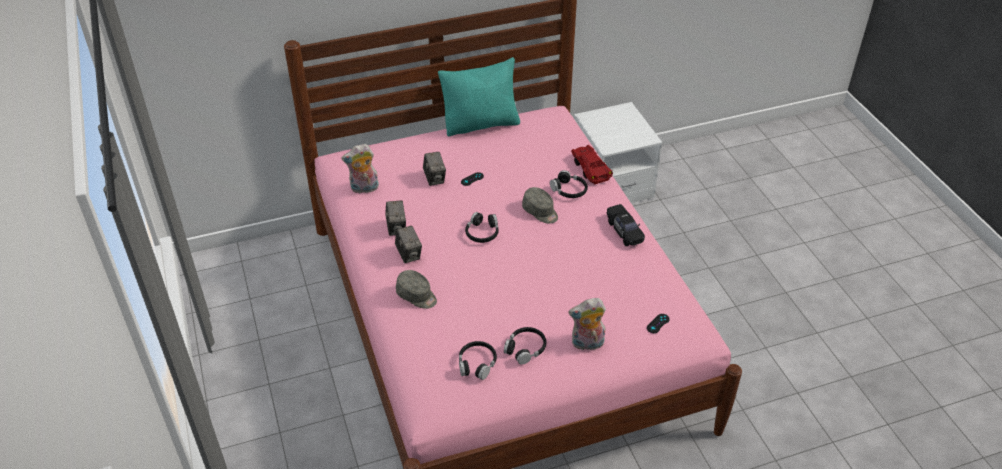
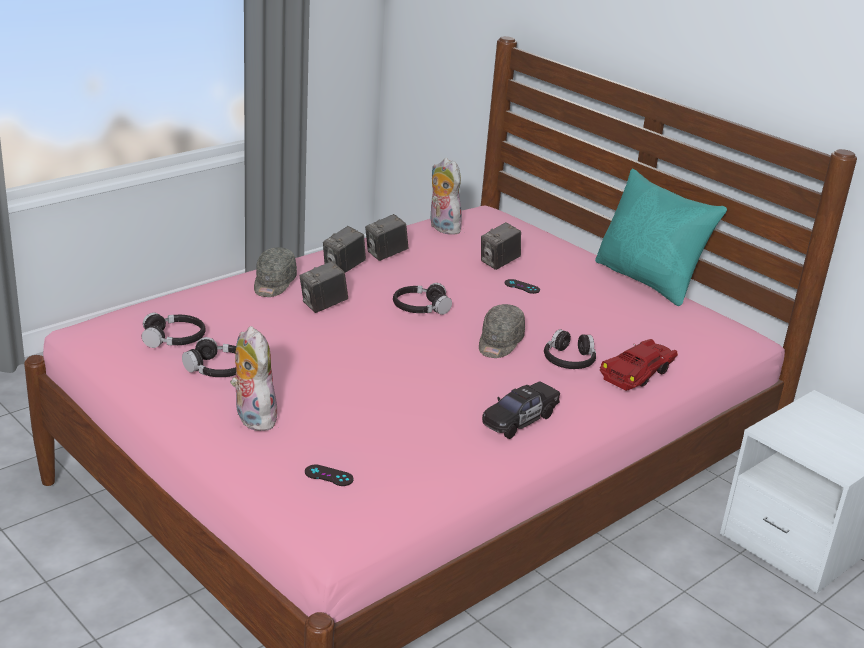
camera: 65 degrees right, 15 degrees down
none -> camera [300,261,348,313]

